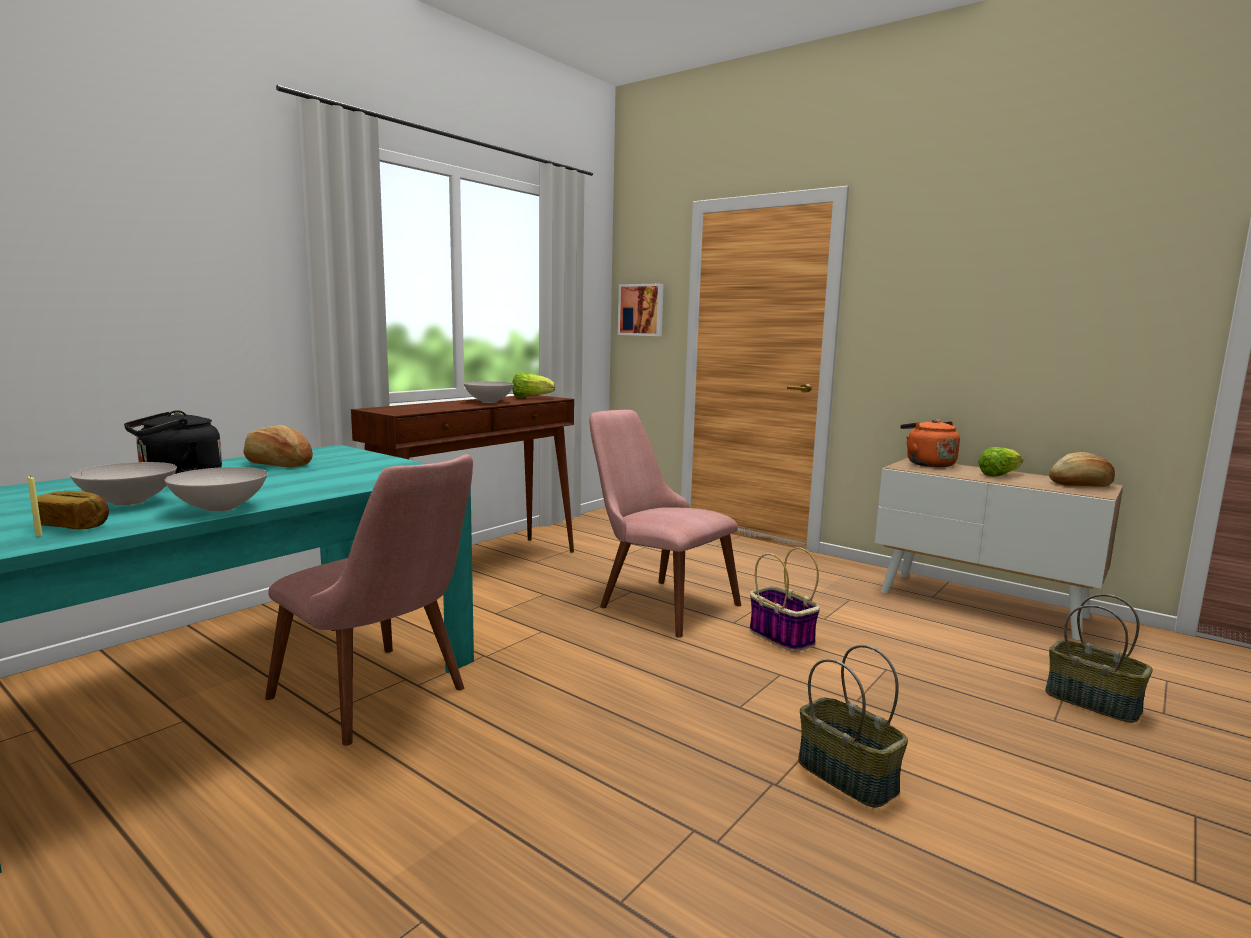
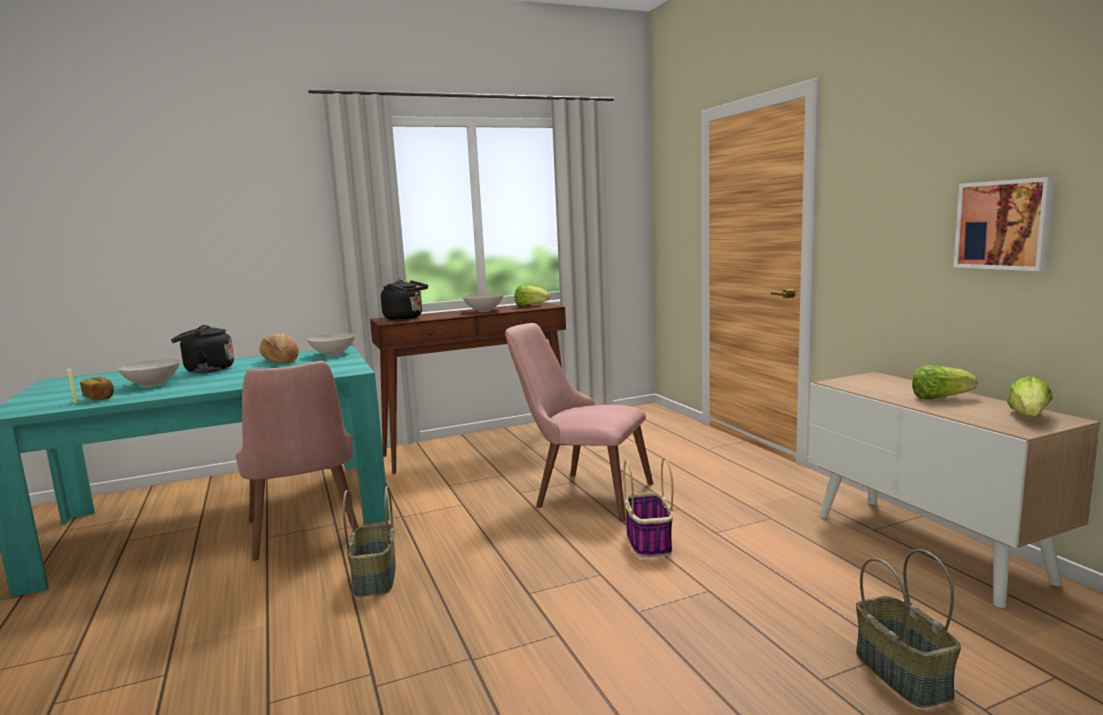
camera: 30 degrees right, 0 degrees up
white bowl [165,467,267,512] -> white bowl moved to [307,333,355,356]
pink chair [589,410,741,638] -> pink chair turned 45 degrees counterclockwise [505,323,653,522]
picture [618,284,664,336] -> picture moved to [954,177,1055,271]
basket [798,645,908,807] -> basket moved to [343,486,396,597]
orange kettle [900,419,960,467] -> none
bread [1049,452,1115,487] -> lettuce [1007,376,1053,417]
none -> black kettle [381,279,428,320]

